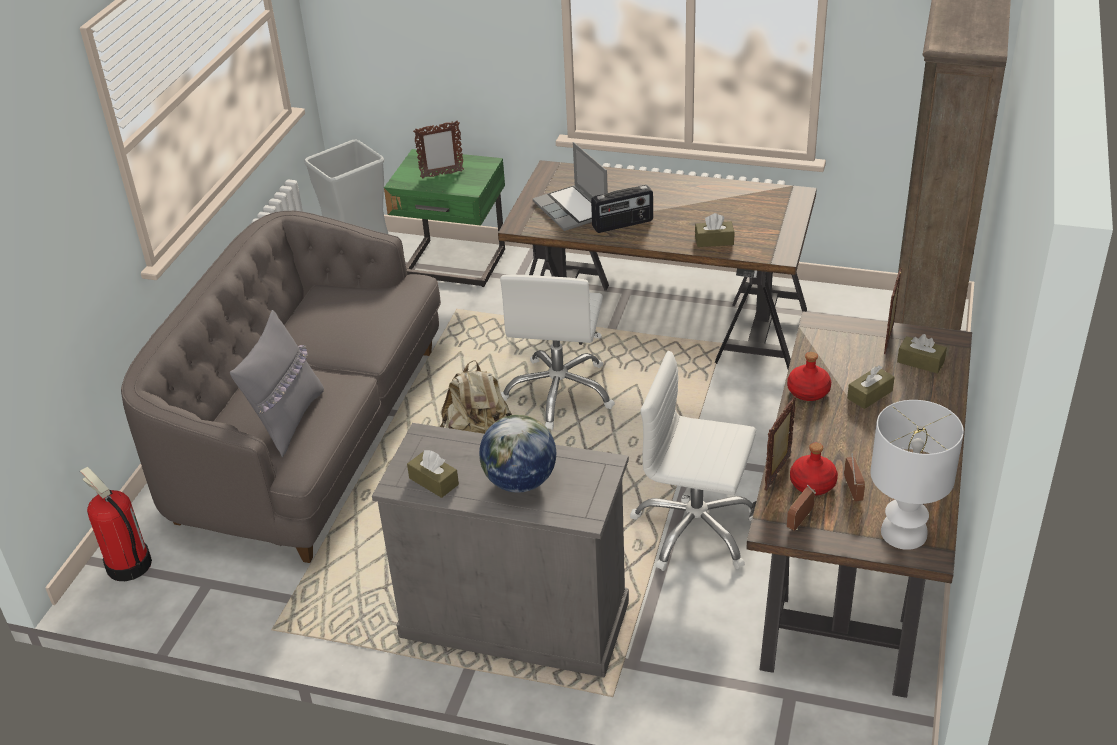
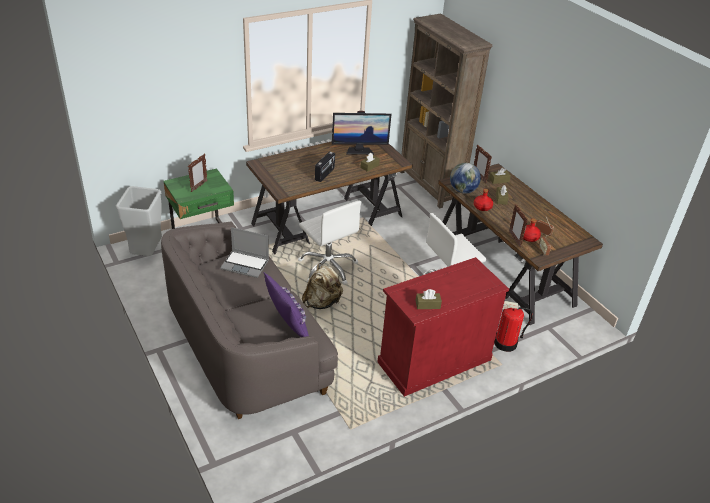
camera: 50 degrees left, 0 degrees up
fire extinguisher [80,467,152,581] -> fire extinguisher moved to [494,301,533,352]
grey pillow [230,310,324,458] -> purple pillow [263,272,309,337]
grey cabinet [372,423,629,678] -> red cabinet [377,257,509,397]
globe [479,415,556,493] -> globe moved to [450,163,481,194]
laptop [533,142,608,231] -> laptop moved to [220,227,269,278]
white table lamp [870,400,964,550] -> none
none -> monitor [332,111,391,155]

